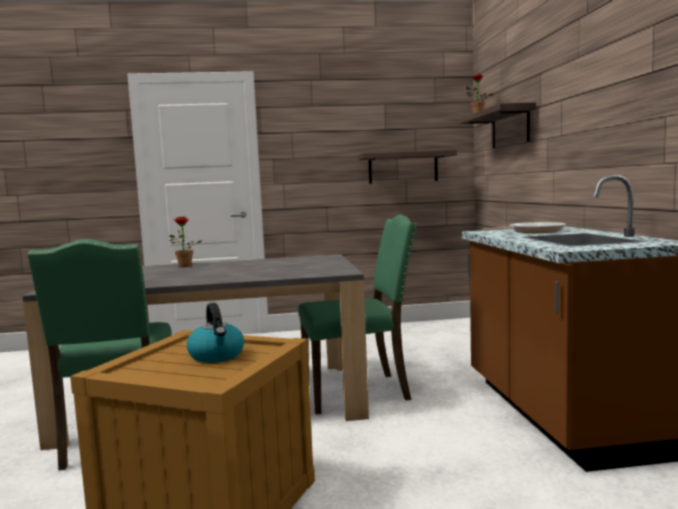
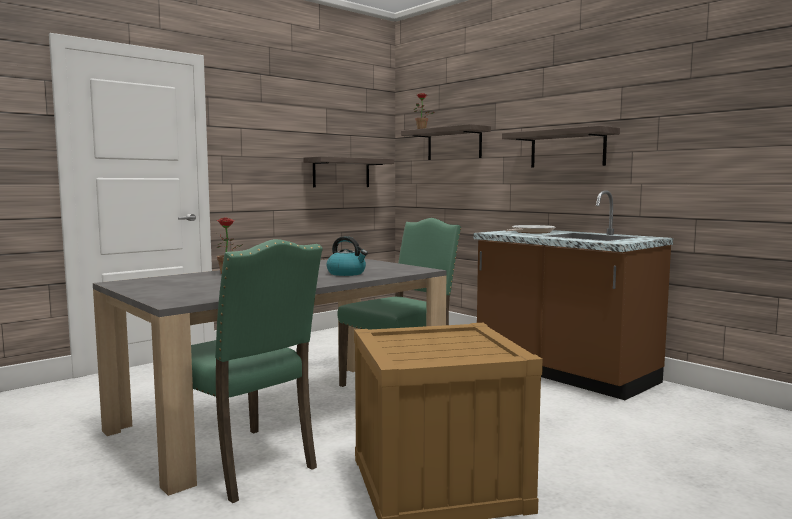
camera: 35 degrees left, 0 degrees up
kettle [187,303,244,363] -> kettle moved to [327,236,368,276]
none -> shelf [502,126,620,168]

